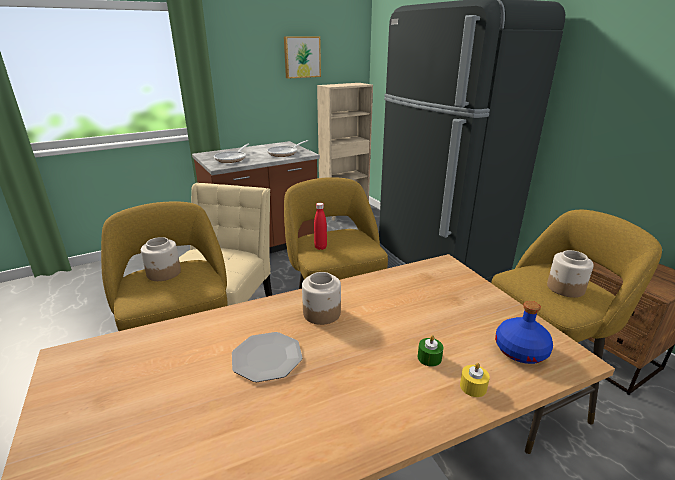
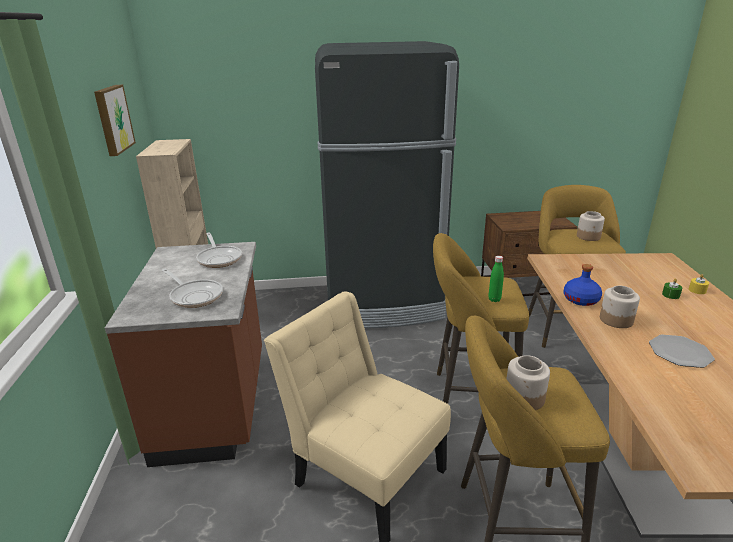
camera: 65 degrees left, 0 degrees up
red bottle [314,203,327,250] -> green bottle [488,256,504,302]
blue bottle [495,301,553,364] -> blue bottle moved to [563,264,602,306]

